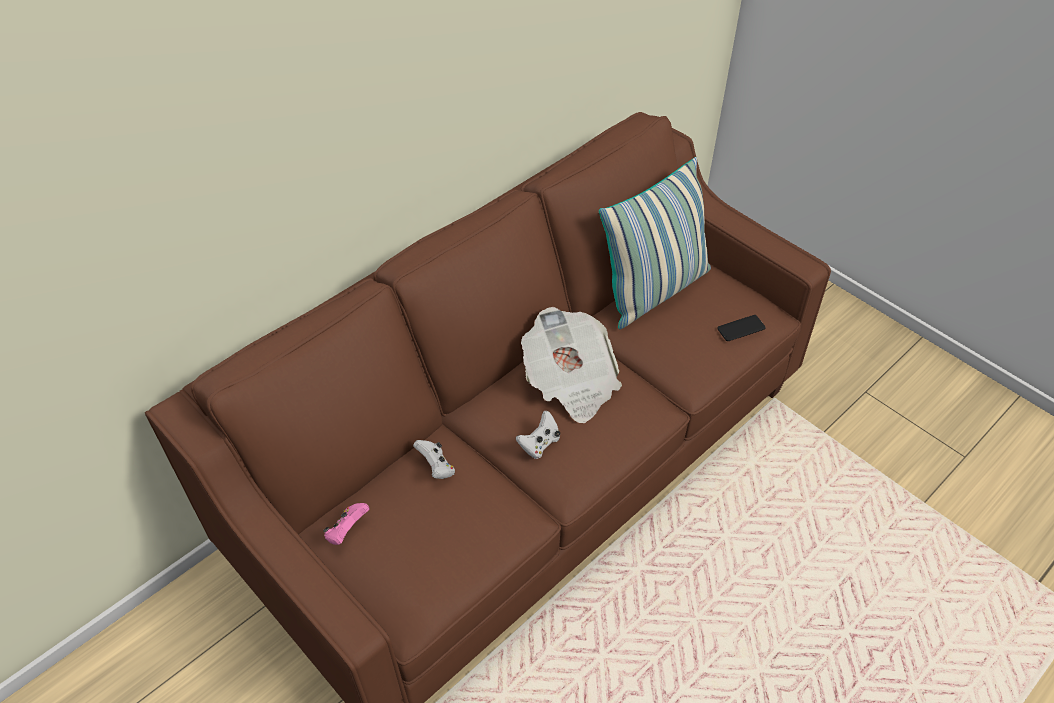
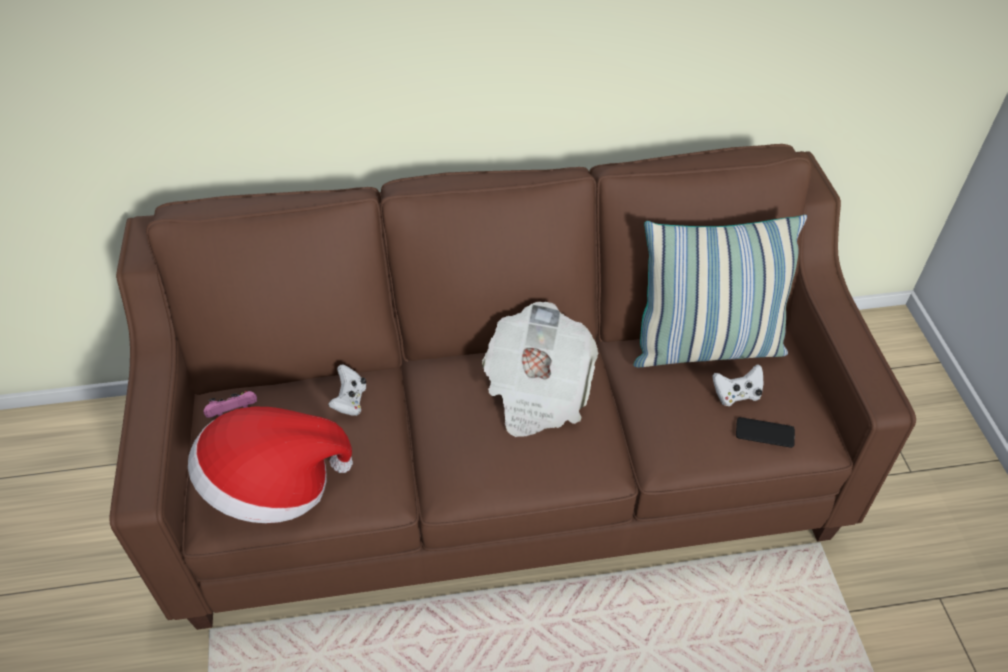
camera: 35 degrees right, 0 degrees up
white game controller [516,411,560,459] -> white game controller moved to [712,364,764,406]
none -> hat [188,407,353,523]

